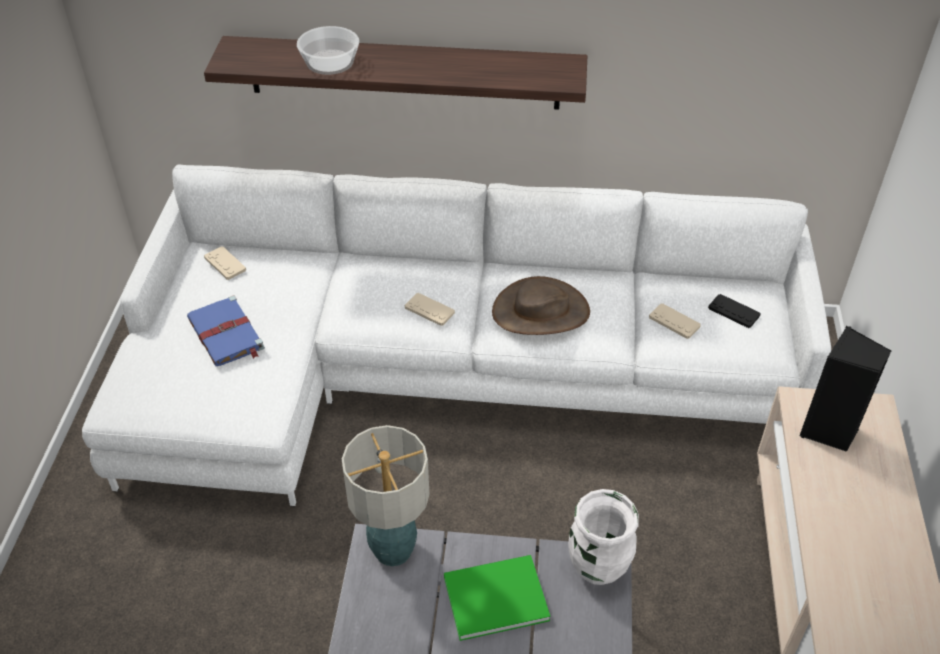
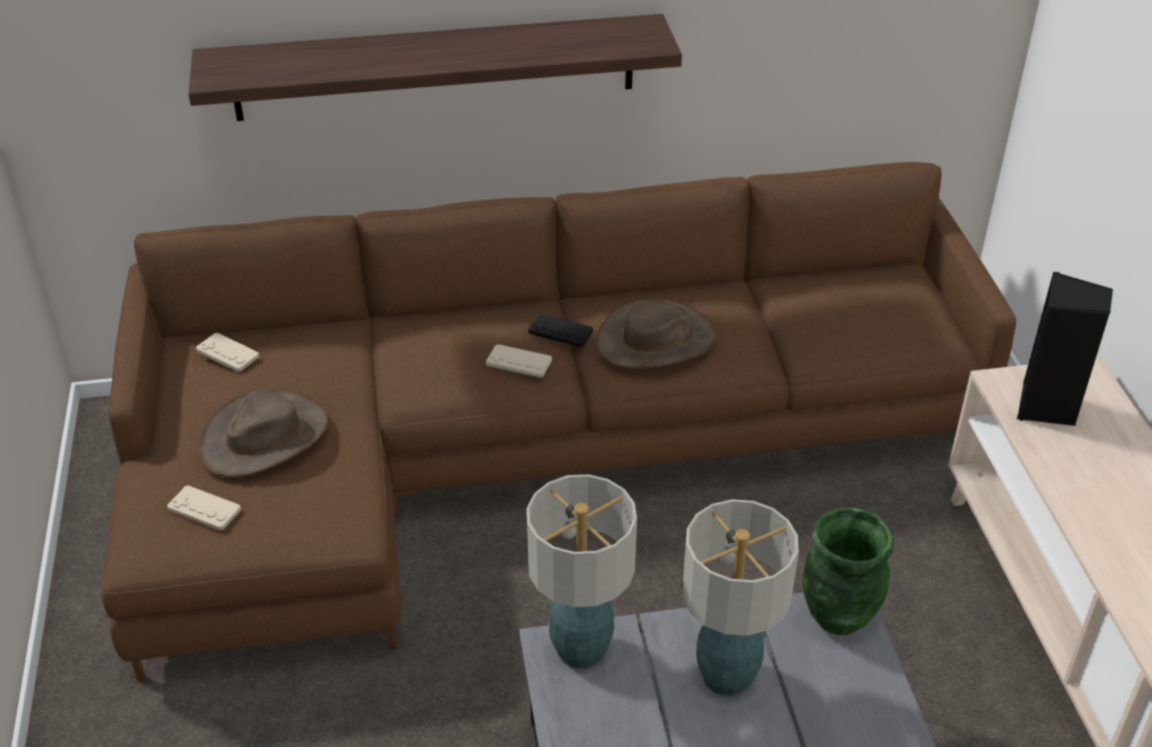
camera: 15 degrees left, 5 degrees down
white sofa [82,165,831,506] -> brown sofa [101,162,1016,681]
blue book [187,296,265,366] -> brown hat [198,390,329,478]
bowl [297,26,359,75] -> none
green book [444,555,551,641] -> table lamp [682,499,799,696]
white vase [568,489,639,585] -> green vase [803,507,894,635]
beige game controller [649,303,701,339] -> beige game controller moved to [167,485,241,531]
black game controller [708,294,760,328] -> black game controller moved to [529,314,593,347]

